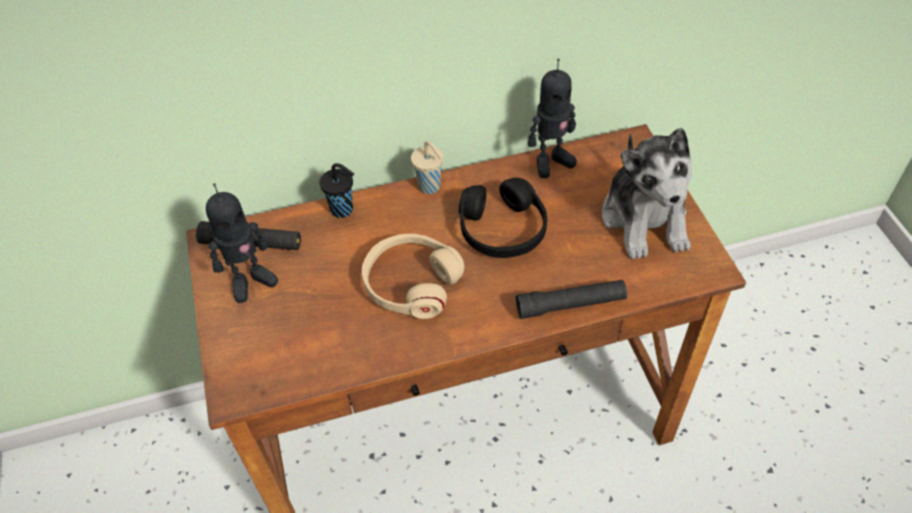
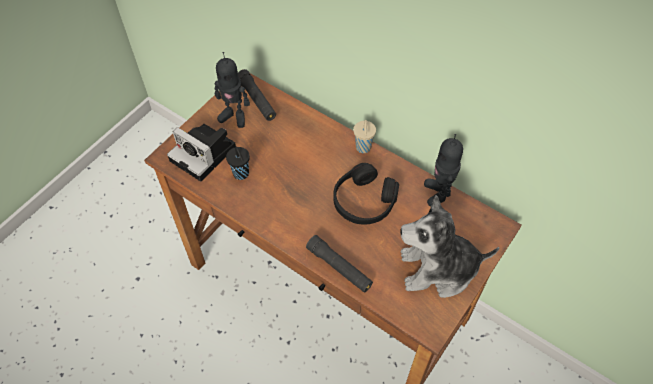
camera: 50 degrees right, 5 degrees up
black cup [319,163,354,218] -> black cup moved to [226,147,250,180]
beige headphones [362,234,464,319] -> none
toy robot [528,58,577,178] -> toy robot turned 60 degrees clockwise [424,134,463,207]
plush toy [602,128,692,260] -> plush toy turned 45 degrees clockwise [400,195,499,298]
none -> camera [167,124,236,181]

